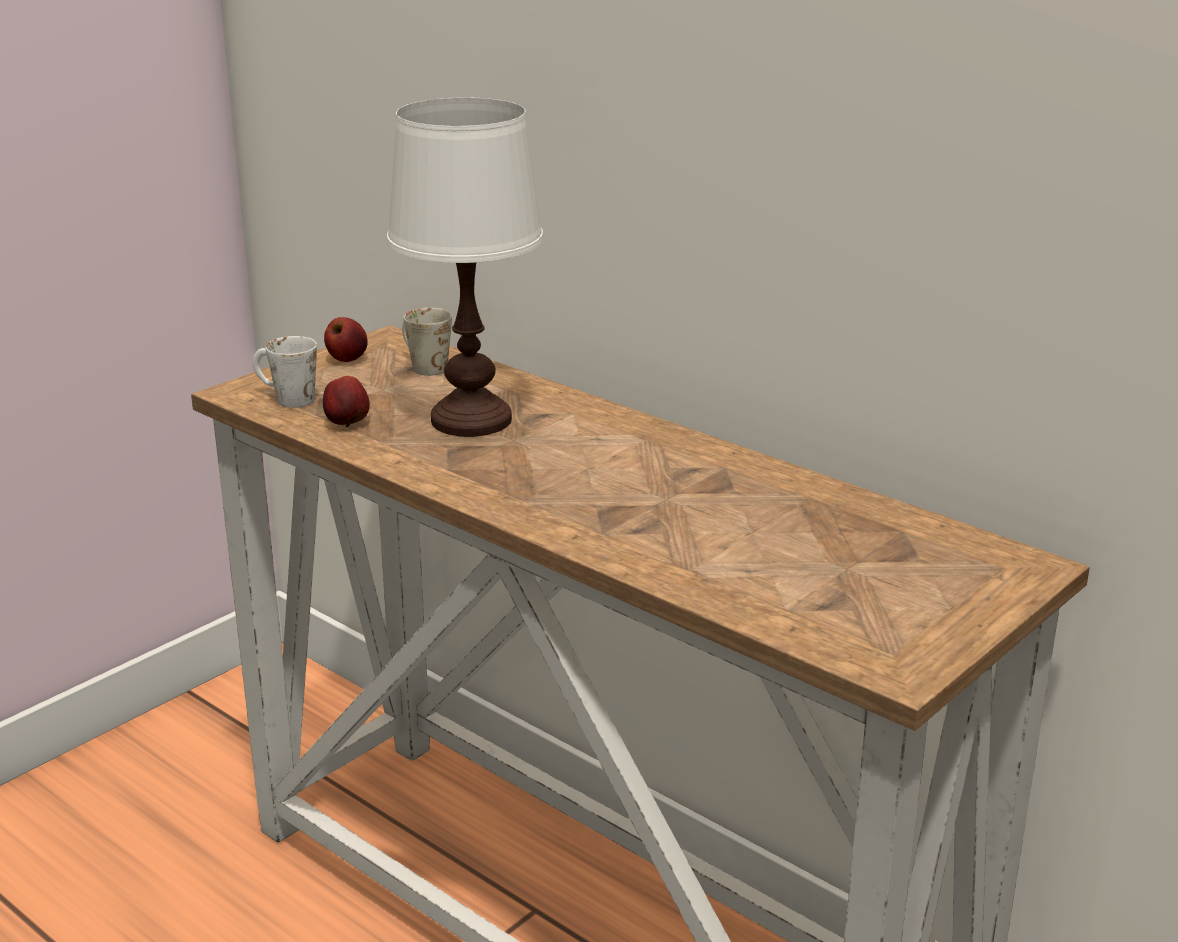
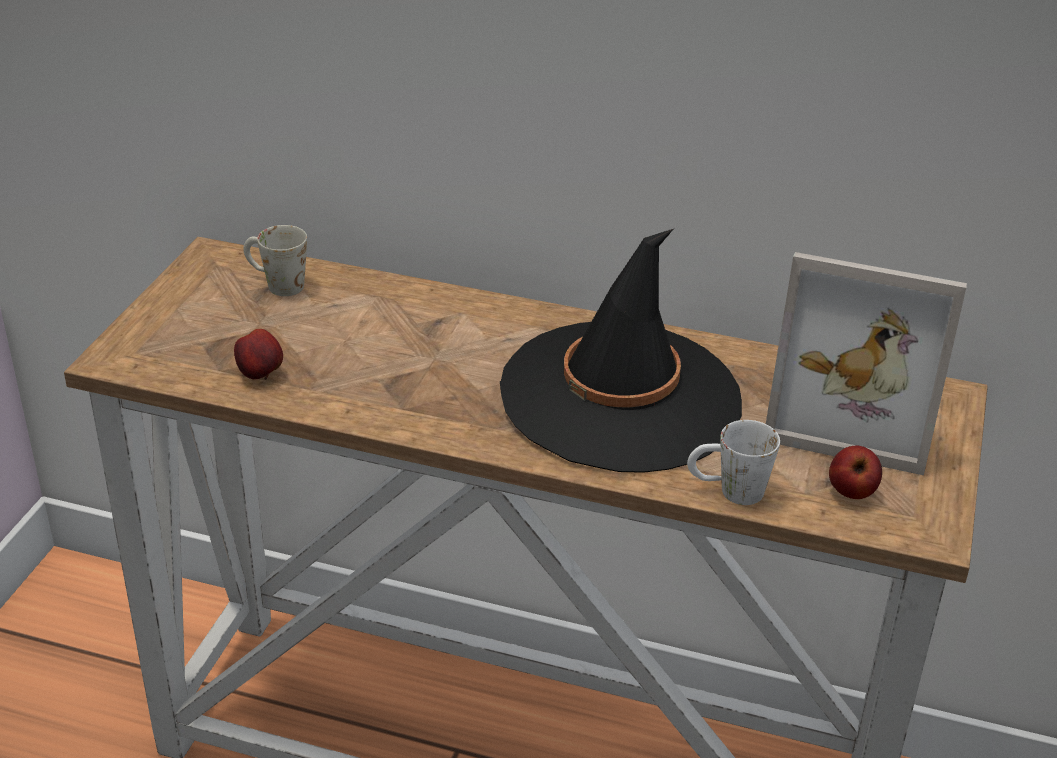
camera: 25 degrees left, 10 degrees up
white mug [253,336,317,408] -> white mug moved to [687,420,780,505]
apple [324,317,368,362] -> apple moved to [829,445,882,499]
white table lamp [386,97,544,437] -> none
none -> black hat [500,229,742,473]
none -> picture frame [766,252,967,475]

